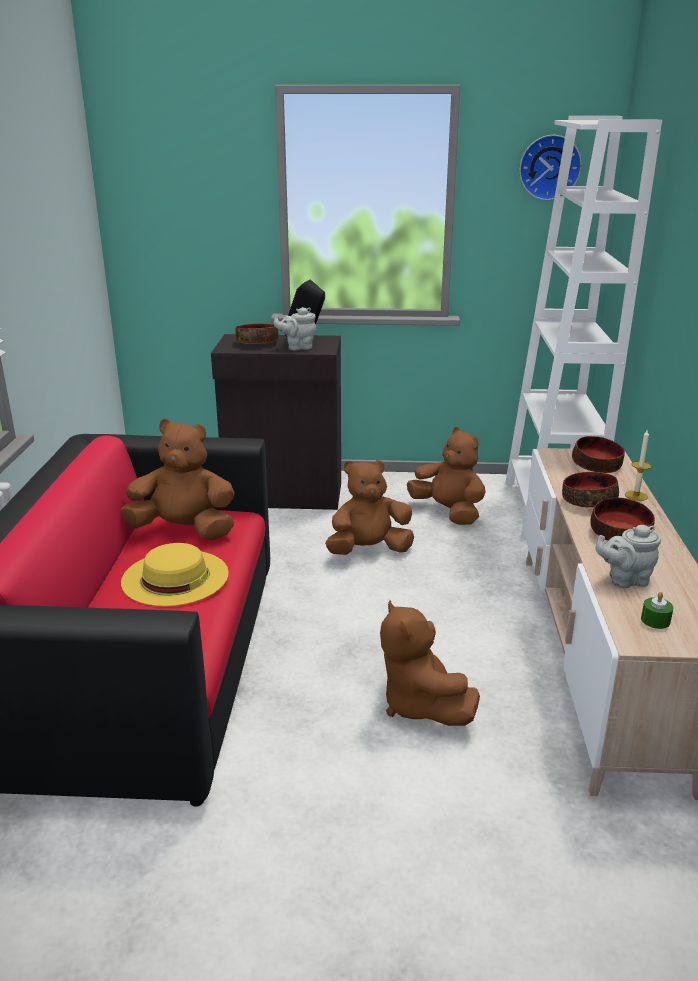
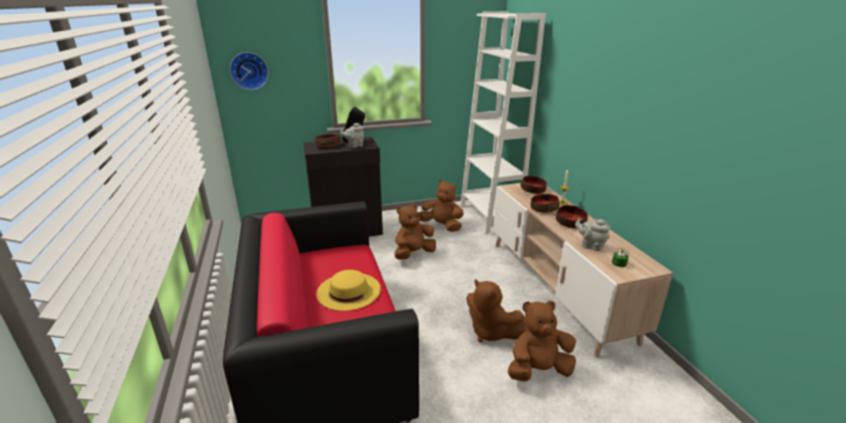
camera: 20 degrees left, 0 degrees up
brown plush toy [121,418,235,540] -> brown plush toy moved to [508,300,576,382]
wall clock [519,135,582,200] -> wall clock moved to [230,52,269,90]
grey teapot [595,525,661,588] -> grey teapot turned 60 degrees clockwise [575,218,610,251]

